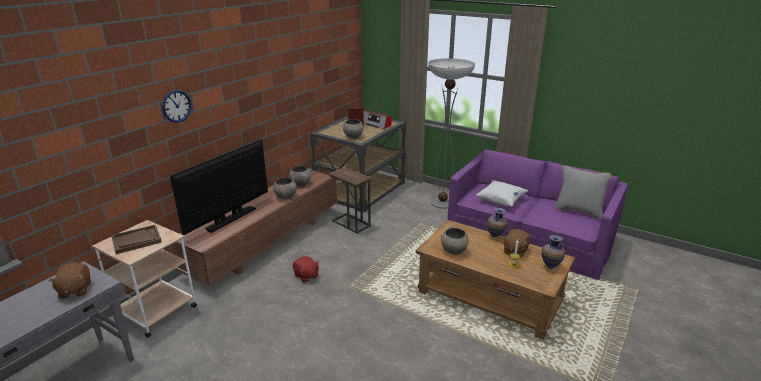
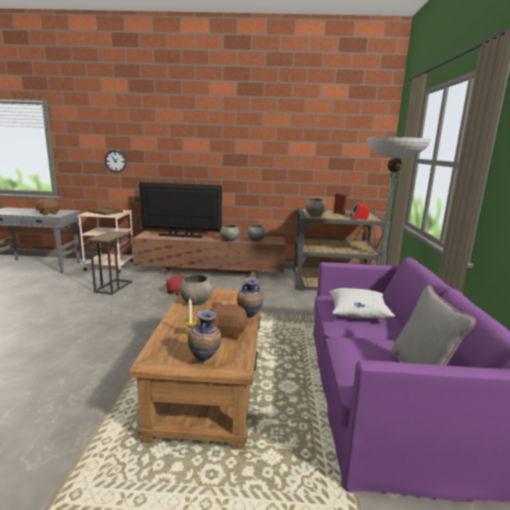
camera: 60 degrees right, 10 degrees down
wall clock [162,90,191,123] -> wall clock moved to [105,150,126,173]
brown side table [329,167,371,234] -> brown side table moved to [88,231,132,295]

